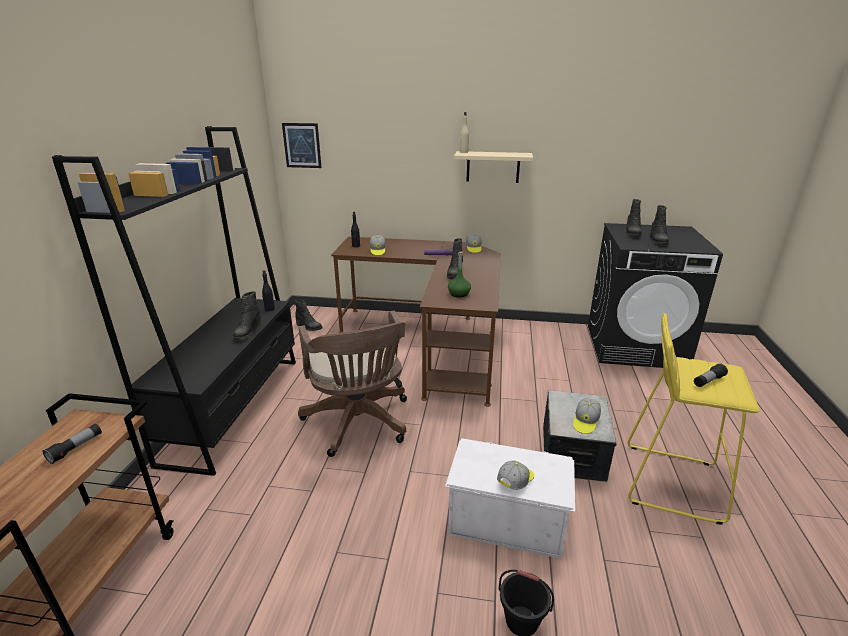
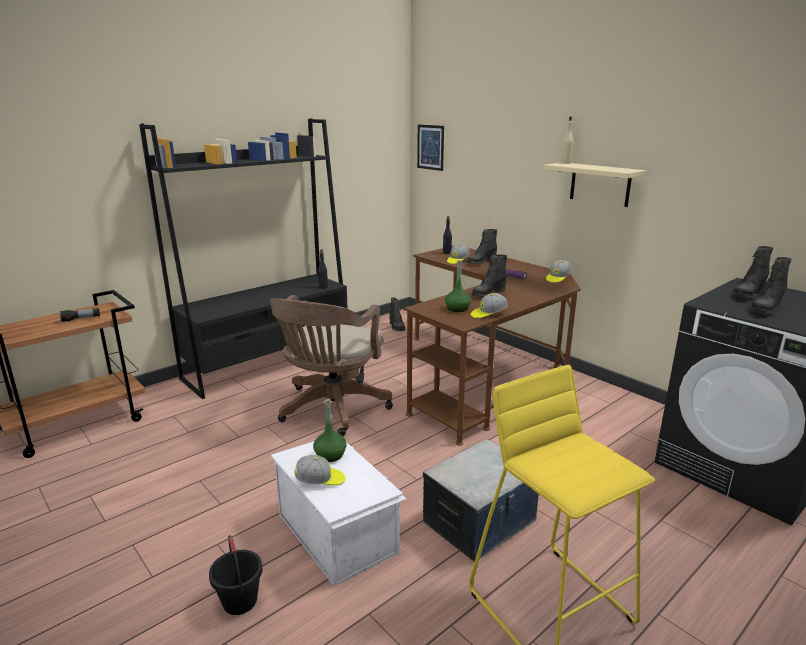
camera: 40 degrees right, 5 degrees down
black boot [233,291,261,341] -> black boot moved to [467,229,497,264]
cap [573,398,601,434] -> cap moved to [471,293,508,318]
flashlight [694,363,728,387] -> none
none -> green bottle [313,399,347,462]

